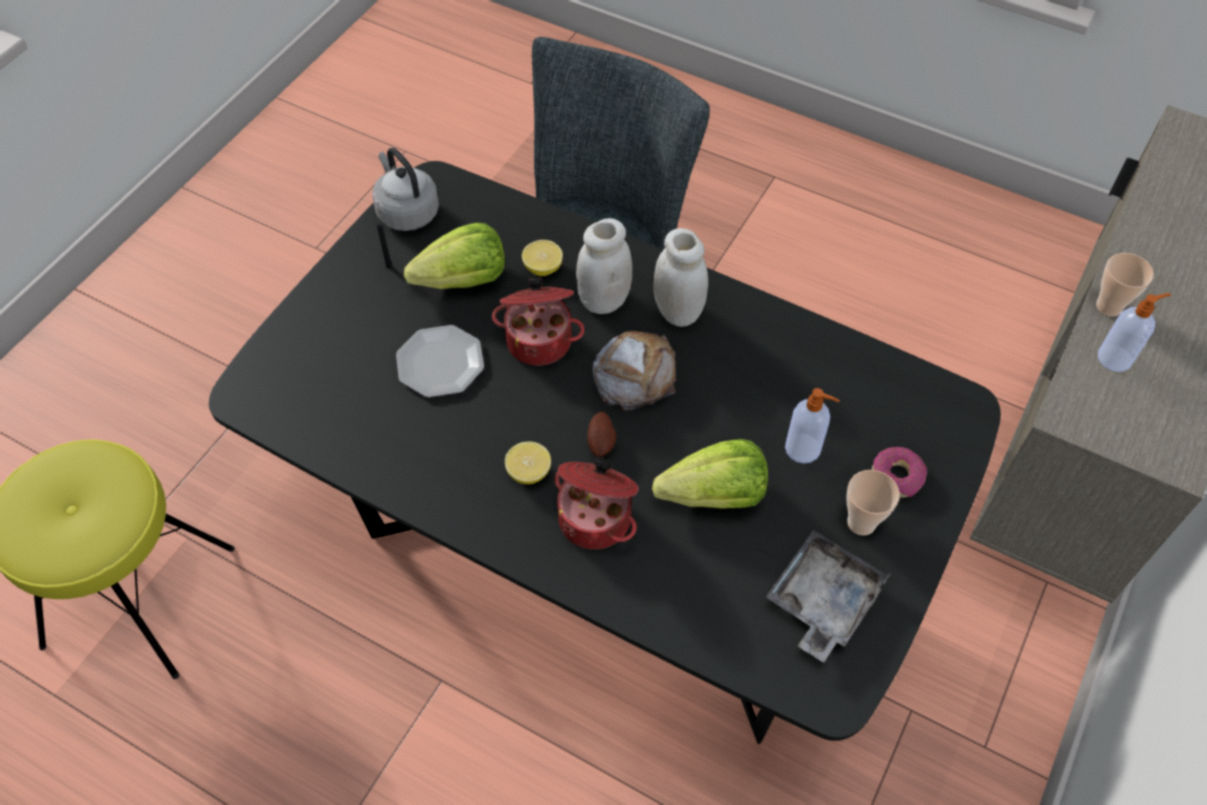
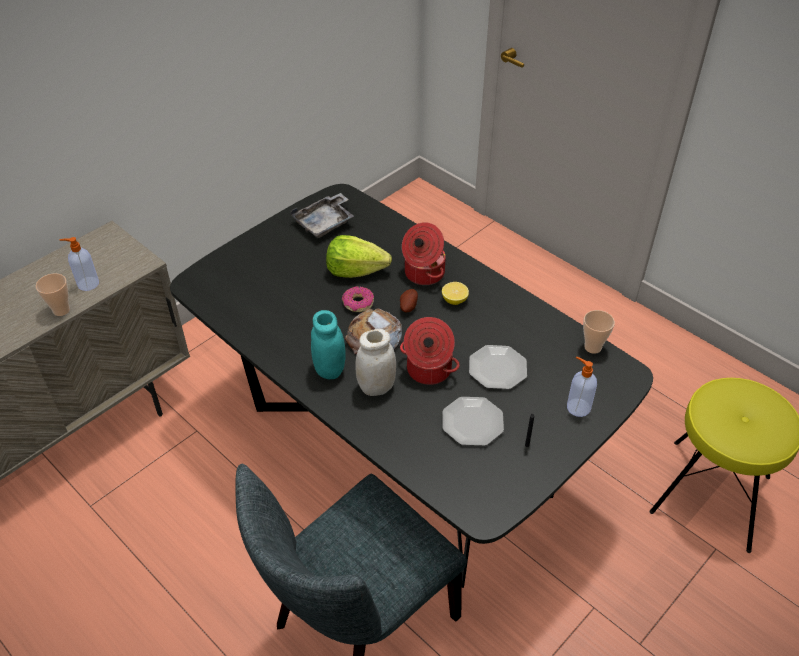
camera: 165 degrees left, 10 degrees down
grey kettle [372,148,439,231] -> none
lettuce [404,223,505,289] -> plate [443,397,504,446]
lemon [522,240,563,276] -> none
white jar [654,228,708,327] -> turquoise jar [311,310,345,379]
soap dispenser [785,388,840,464] -> soap dispenser moved to [567,357,597,417]
cup [846,470,900,536] -> cup moved to [583,310,615,354]
donut [872,447,927,498] -> donut moved to [342,286,374,312]

